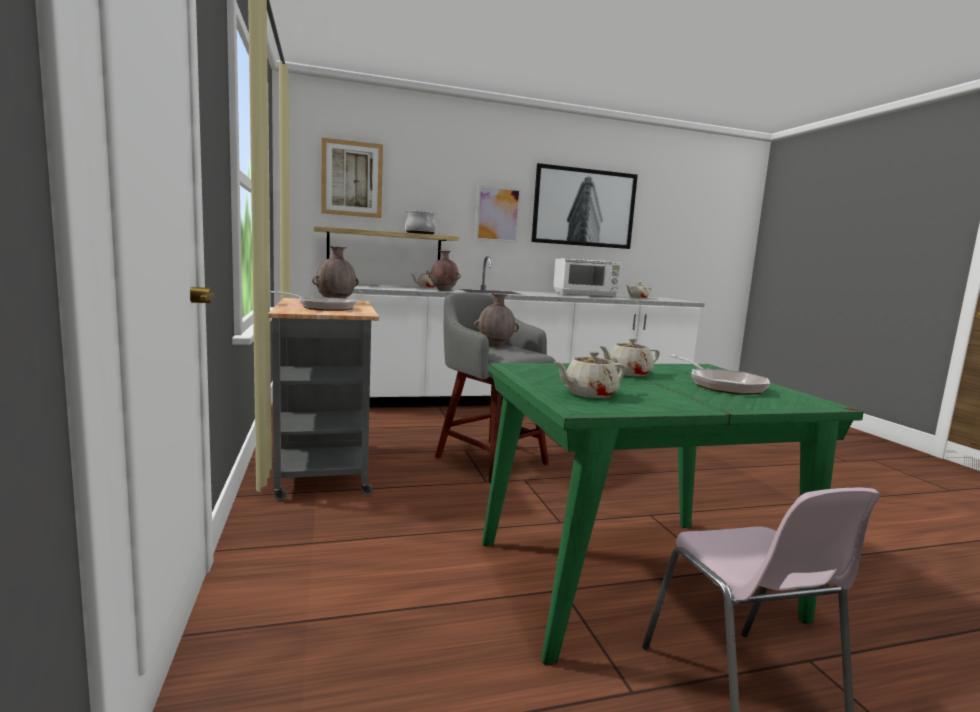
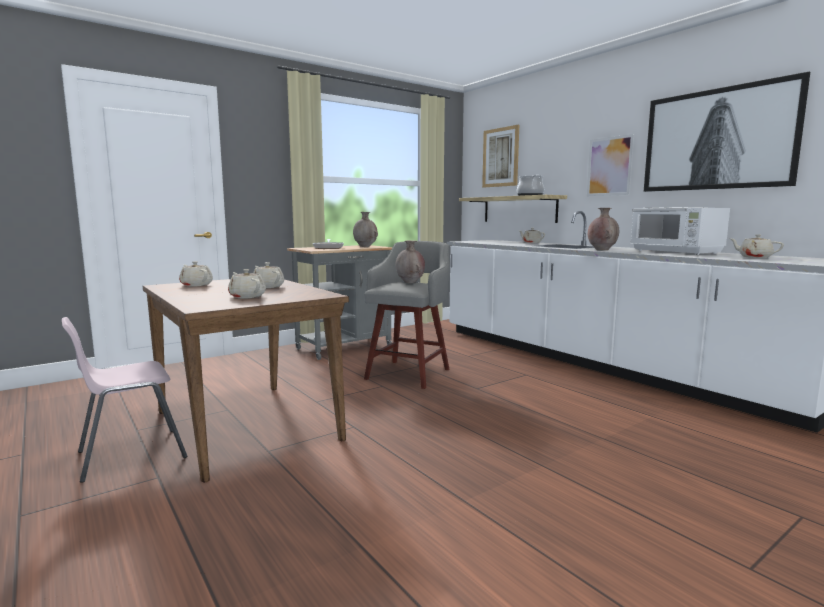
camera: 70 degrees right, 0 degrees up
brown vase [429,251,461,291] -> brown vase moved to [588,208,619,250]
green dining table [482,363,864,665] -> brown dining table [143,279,349,483]
frying pan [669,355,770,395] -> beige teapot [228,269,266,299]

